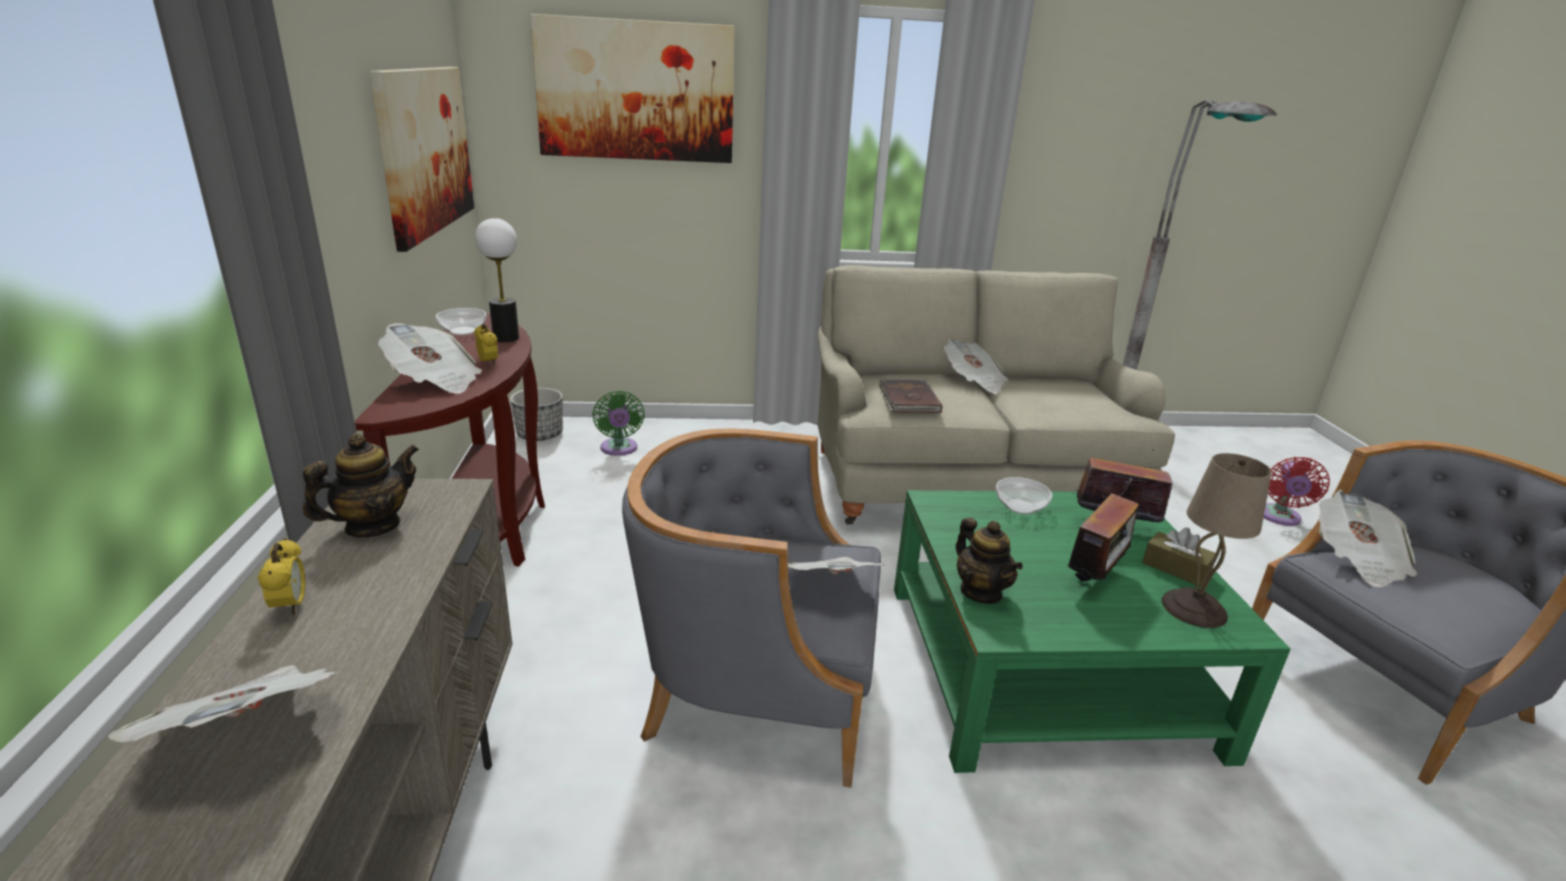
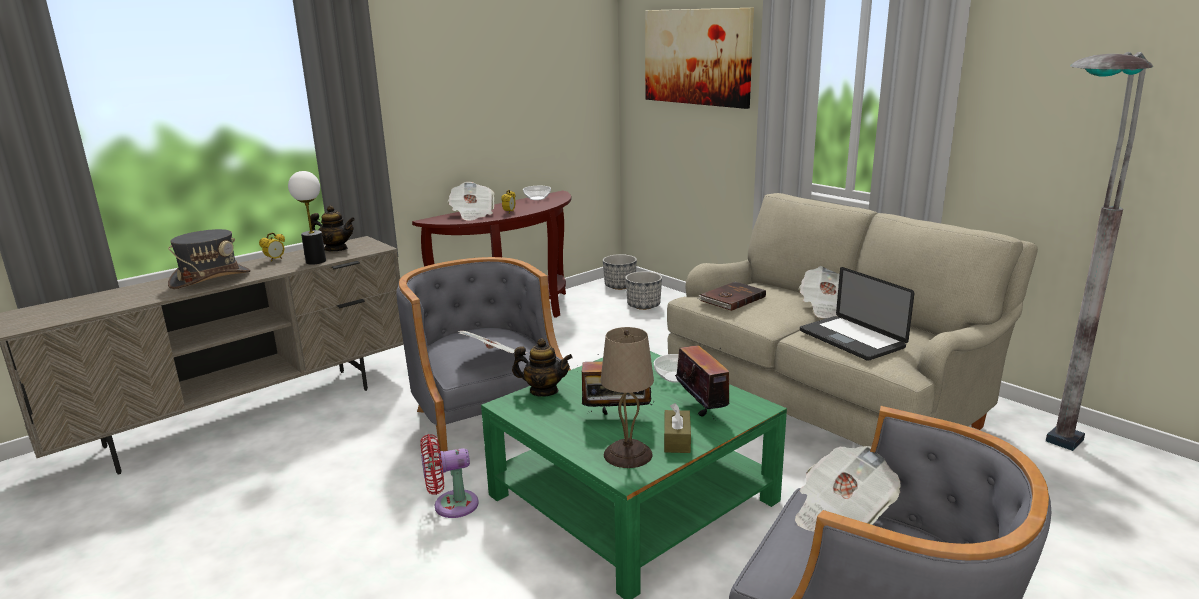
camera: 55 degrees right, 5 degrees down
newspaper [108,665,339,742] -> grey hat [168,229,250,289]
picture [369,67,474,252] -> none
table lamp [475,218,519,342] -> table lamp moved to [288,171,326,264]
green fan [592,391,645,456] -> planter [625,271,662,310]
teapot [956,518,1023,604] -> teapot turned 105 degrees counterclockwise [512,338,573,397]
red fan [1263,457,1330,526] -> red fan moved to [420,434,479,518]
none -> laptop [800,267,915,361]

